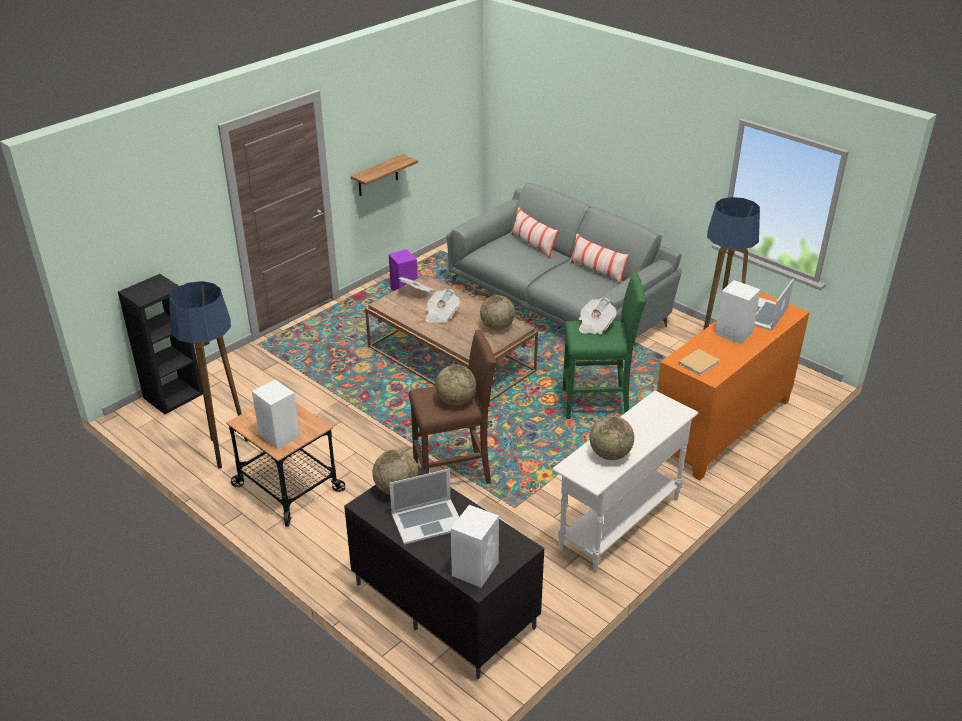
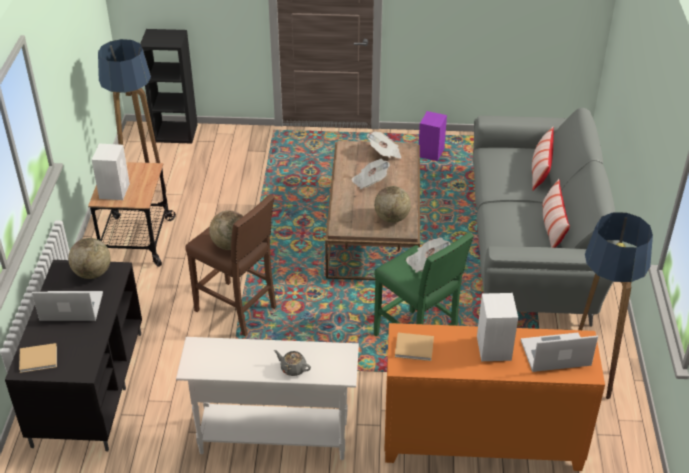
camera: 50 degrees right, 5 degrees up
shelf [351,154,418,196] -> none
laptop [389,469,459,545] -> laptop turned 150 degrees clockwise [32,291,103,321]
white speaker [451,505,499,588] -> beige book [19,343,57,373]
globe [589,415,634,460] -> none
none -> grey teapot [274,350,311,376]

